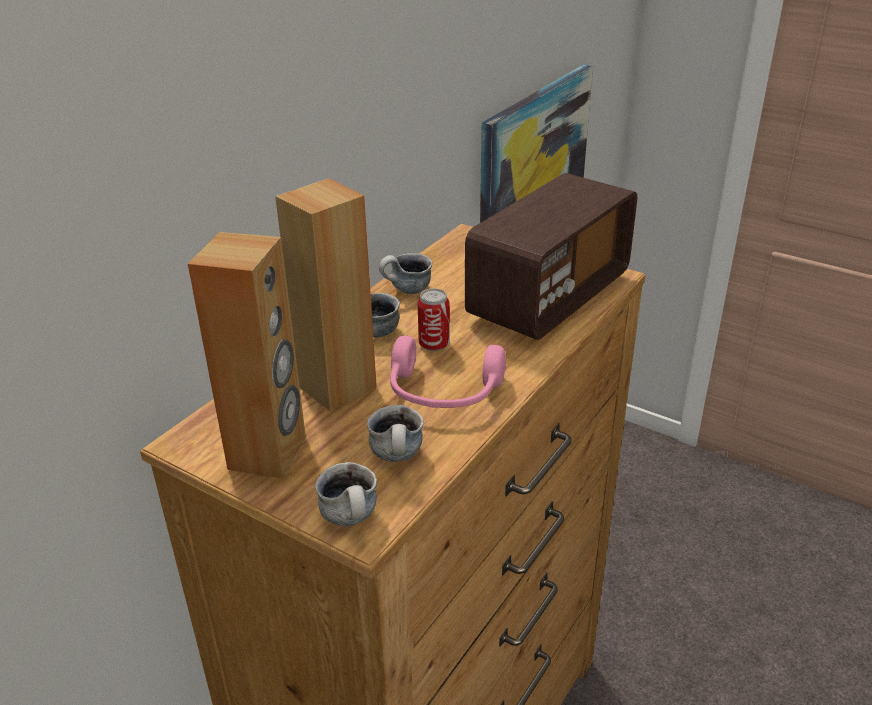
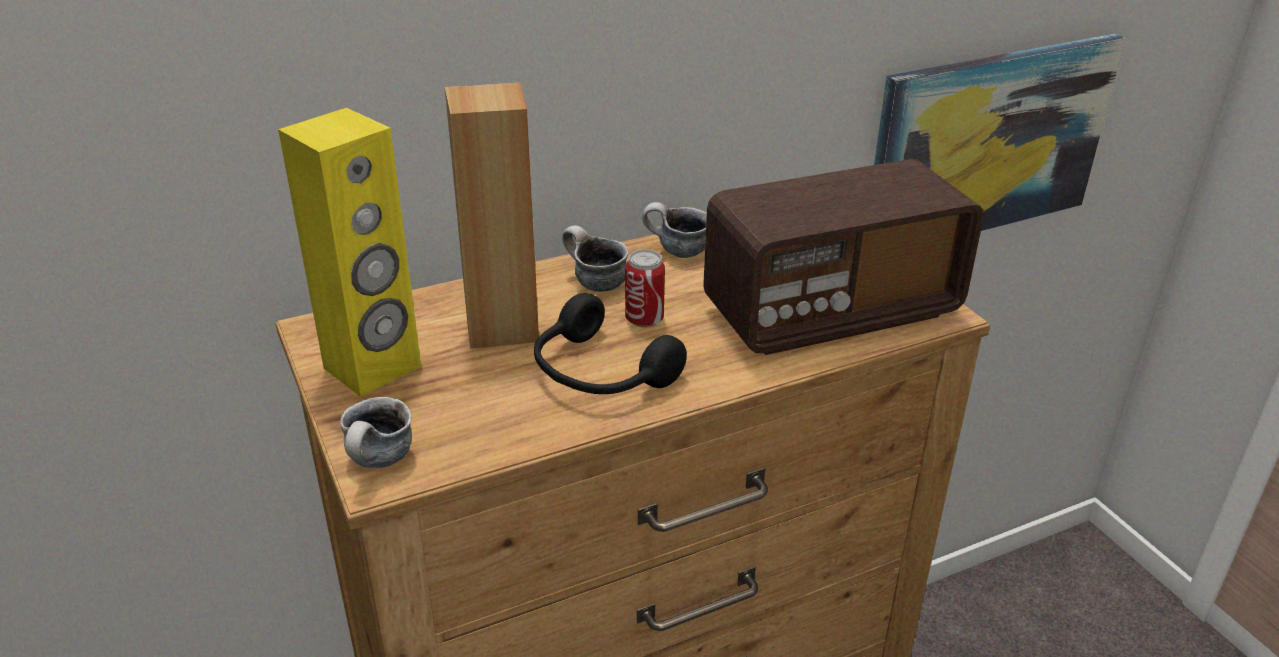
camera: 30 degrees right, 0 degrees up
brown speaker [188,232,306,478] -> yellow speaker [278,108,421,397]
mug [367,405,423,462] -> none
pink headphones [390,336,506,408] -> black headphones [534,293,687,394]

